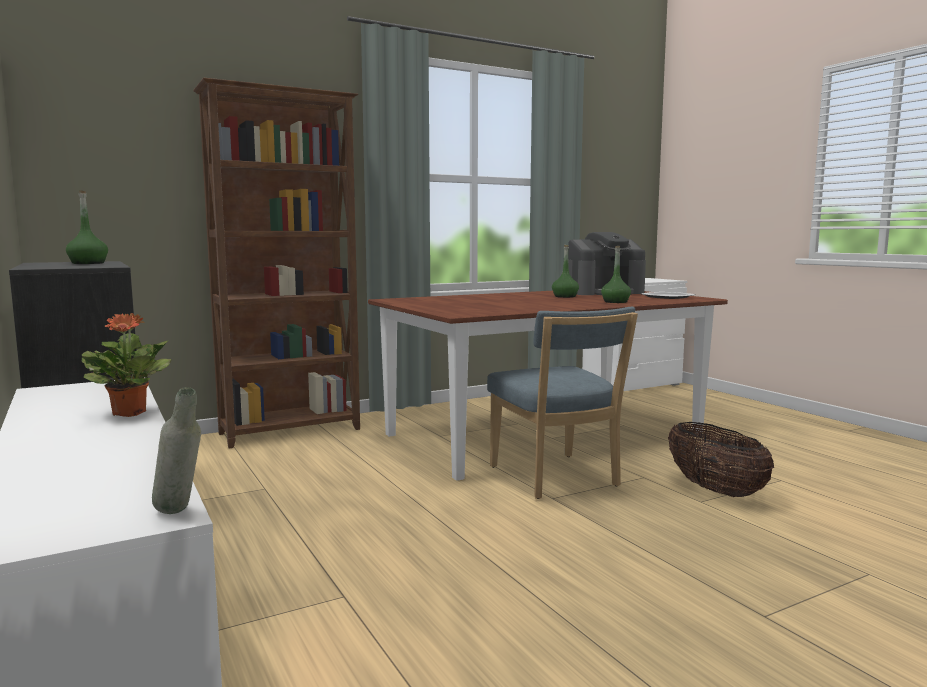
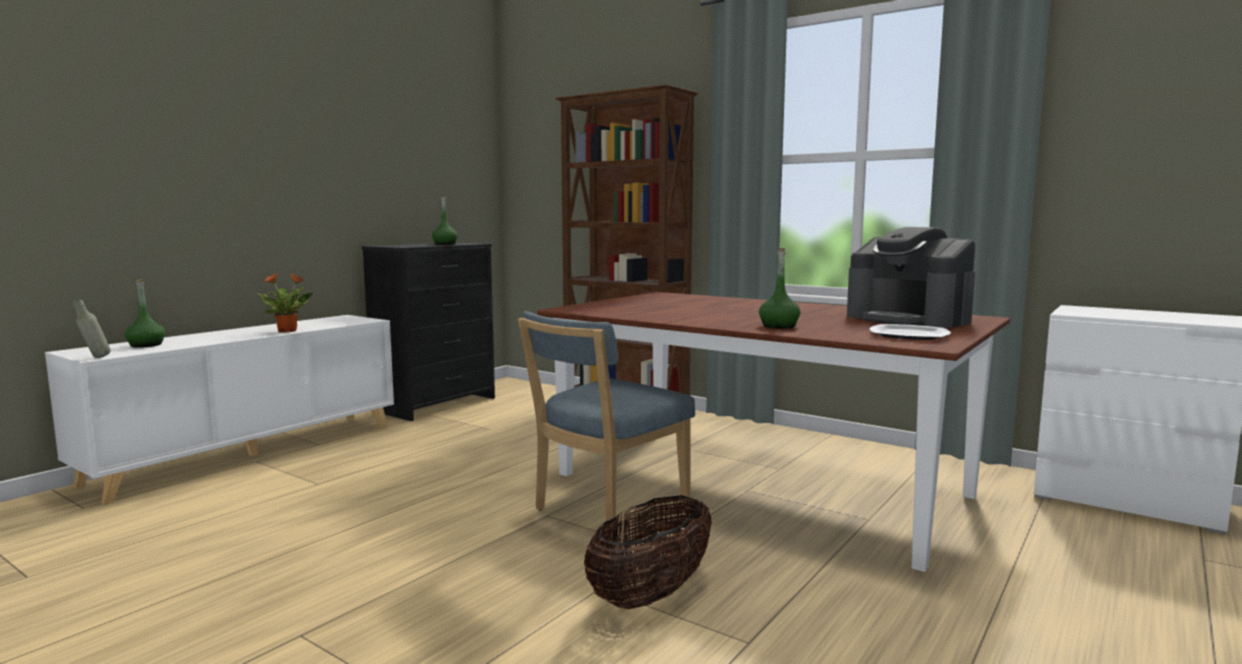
camera: 65 degrees right, 0 degrees up
green bottle [552,245,579,298] -> green bottle moved to [124,279,165,348]

